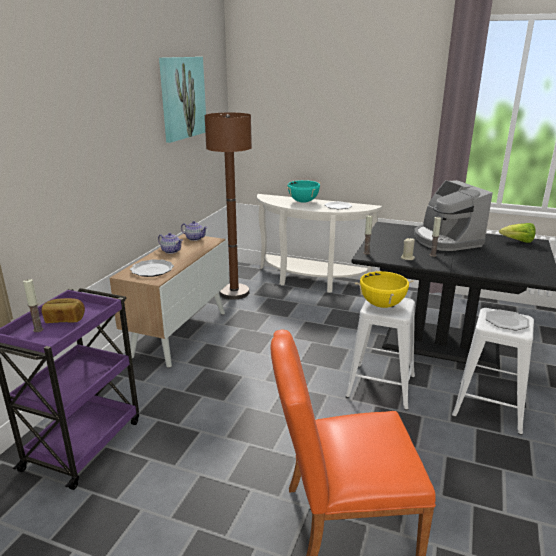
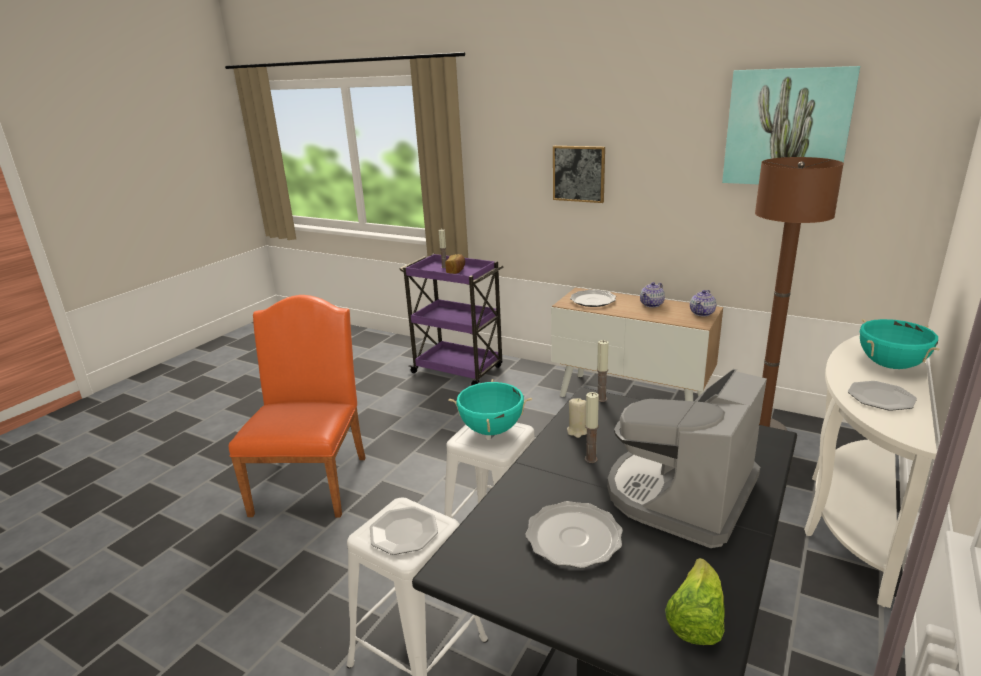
camera: 100 degrees right, 0 degrees up
yellow cooking pot [355,270,414,308] -> turquoise cooking pot [448,379,532,435]
coffee machine [414,180,493,251] -> coffee machine turned 45 degrees counterclockwise [607,369,767,548]
none -> plate [525,501,623,568]
none -> picture [553,146,605,203]

